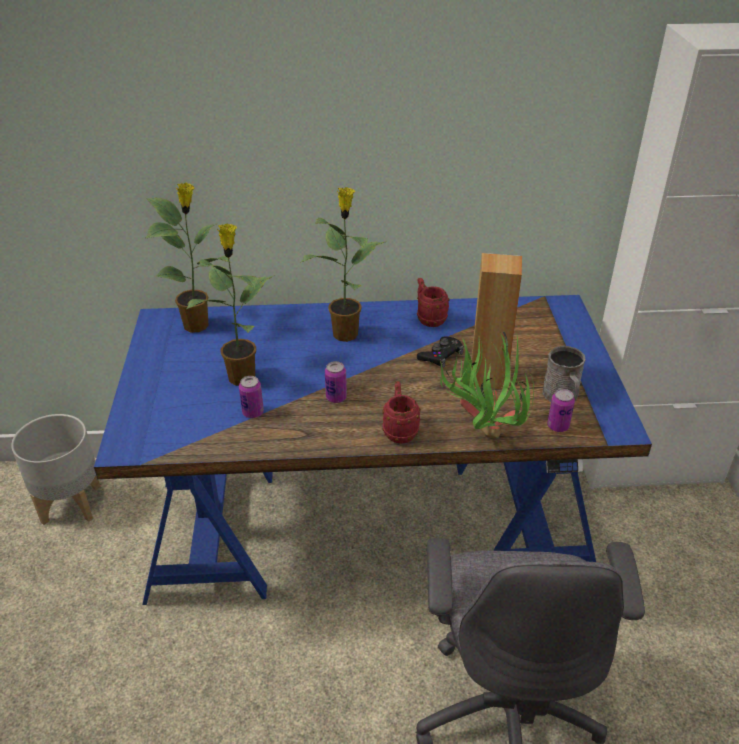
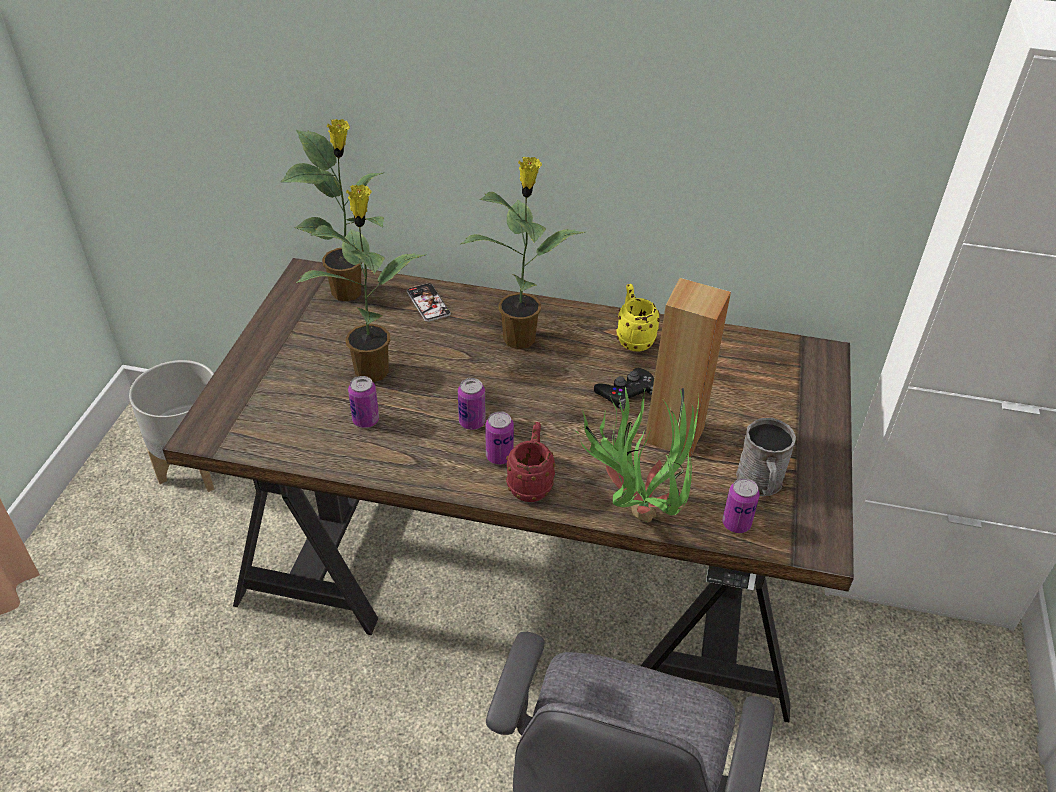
camera: 15 degrees right, 5 degrees up
blue desk [94,295,652,605] -> brown desk [162,258,854,722]
red mug [417,278,450,327] -> yellow mug [616,284,660,352]
none -> phone [407,283,451,322]
none -> can [485,411,514,464]

